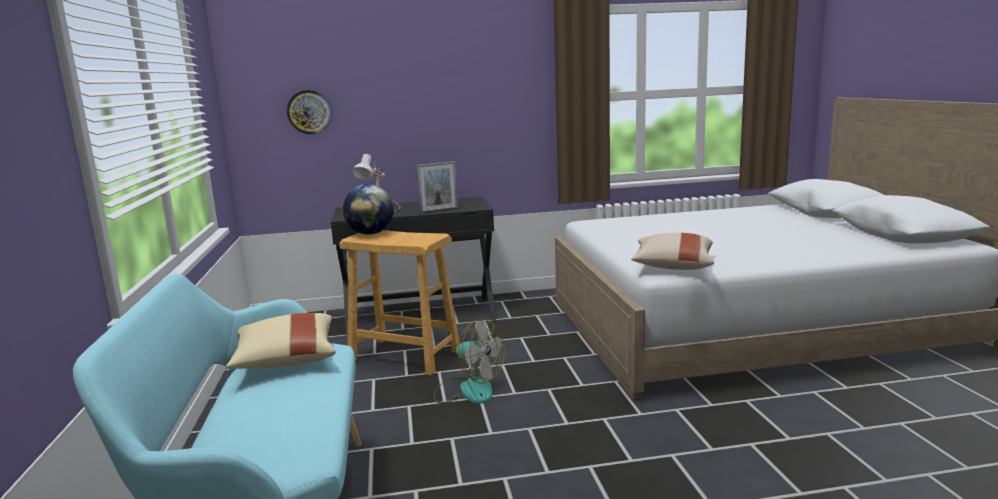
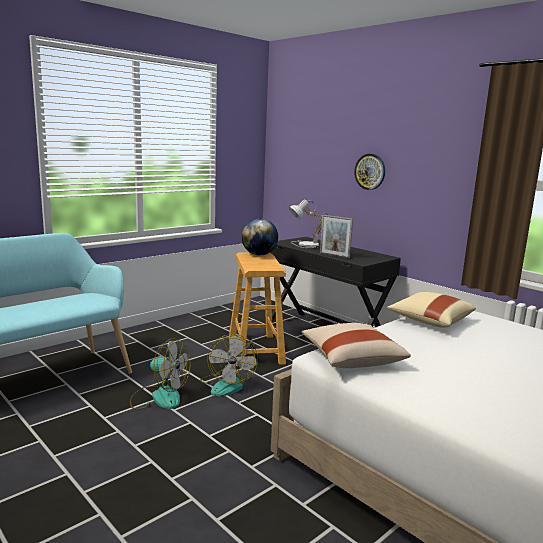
camera: 55 degrees right, 0 degrees up
beige pillow [226,313,336,369] -> beige pillow moved to [387,292,476,328]
wall clock [287,90,332,135] -> wall clock moved to [354,154,385,190]
none -> fan [130,339,190,410]

